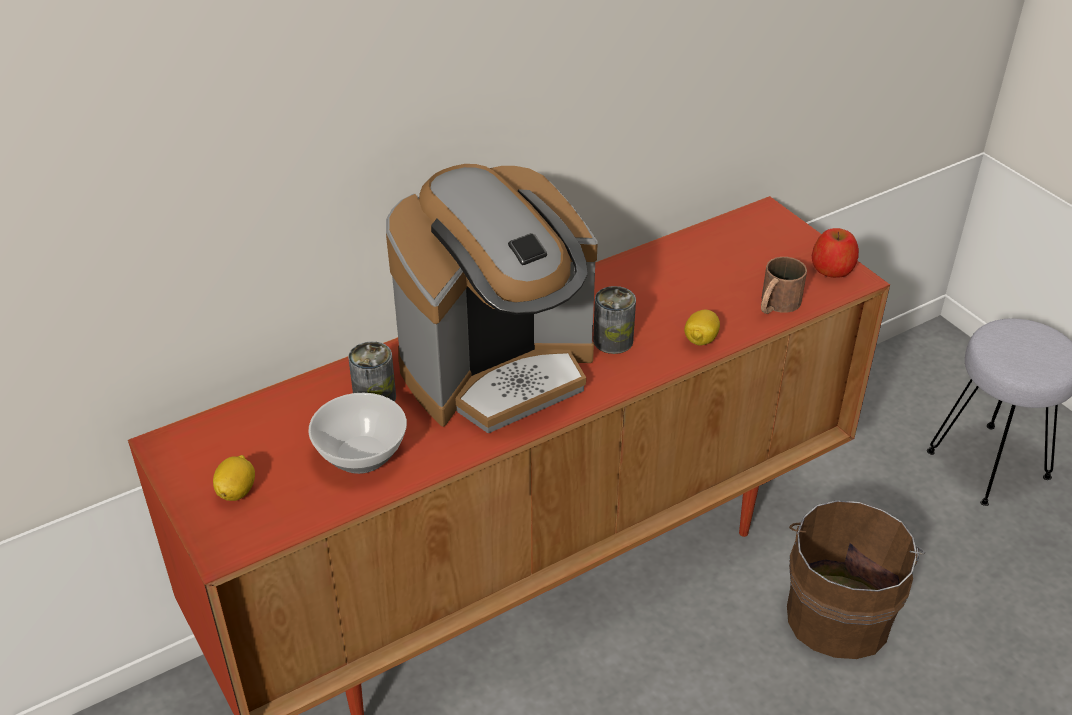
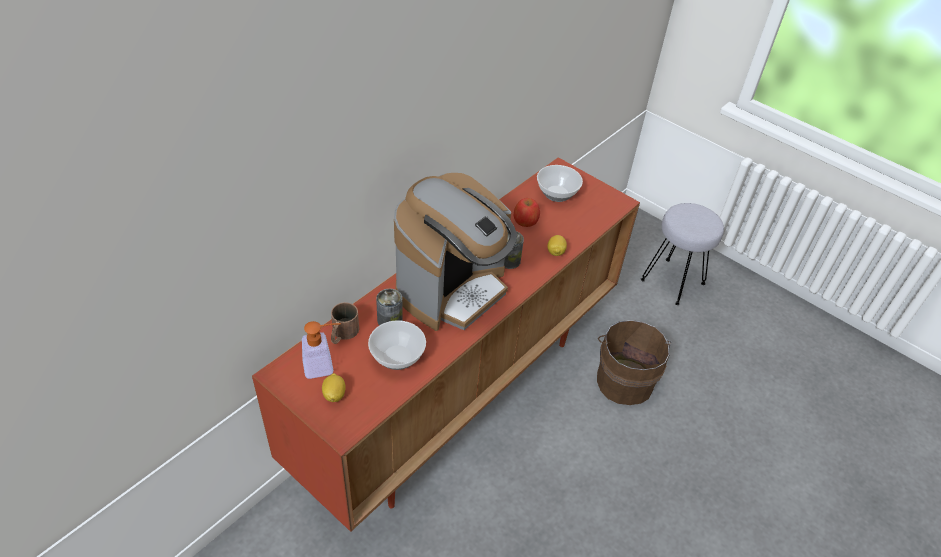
camera: 20 degrees left, 5 degrees up
brown mug [761,257,807,314] -> brown mug moved to [331,302,359,344]
apple [812,228,859,278] -> apple moved to [514,198,540,227]
none -> soap dispenser [302,321,341,379]
none -> bowl [537,165,583,202]

